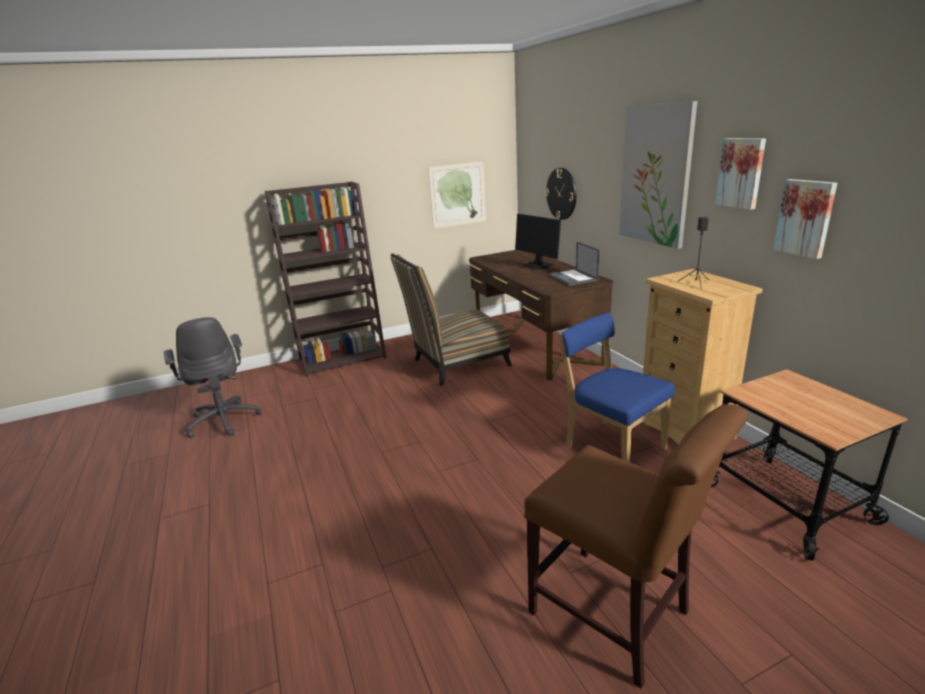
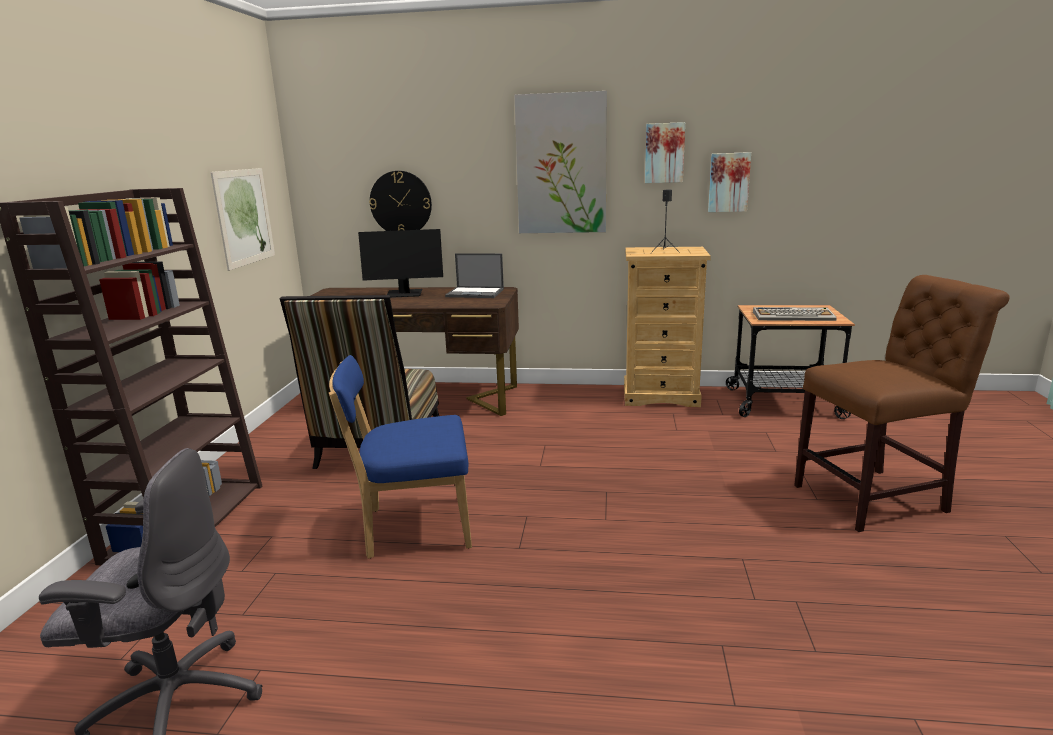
camera: 60 degrees left, 5 degrees down
blue chair [559,312,675,462] -> blue chair moved to [329,355,472,559]
none -> keyboard [753,307,837,321]

